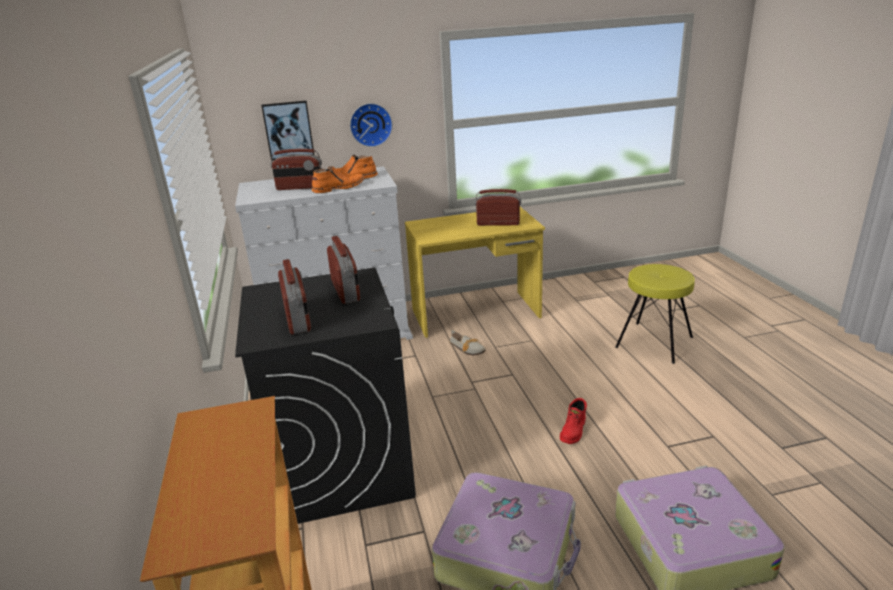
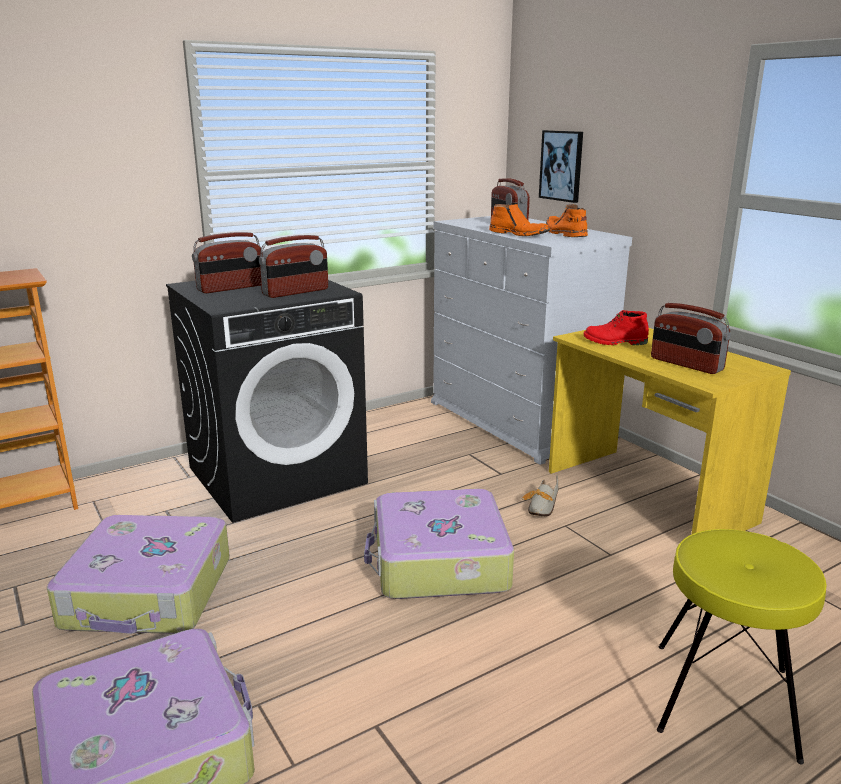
camera: 70 degrees right, 5 degrees down
wall clock [350,103,393,147] -> none
radio [475,189,521,226] -> radio turned 150 degrees clockwise [651,303,731,374]
red boot [560,398,587,444] -> red boot moved to [583,310,649,345]
none -> suitcase [364,489,514,599]

